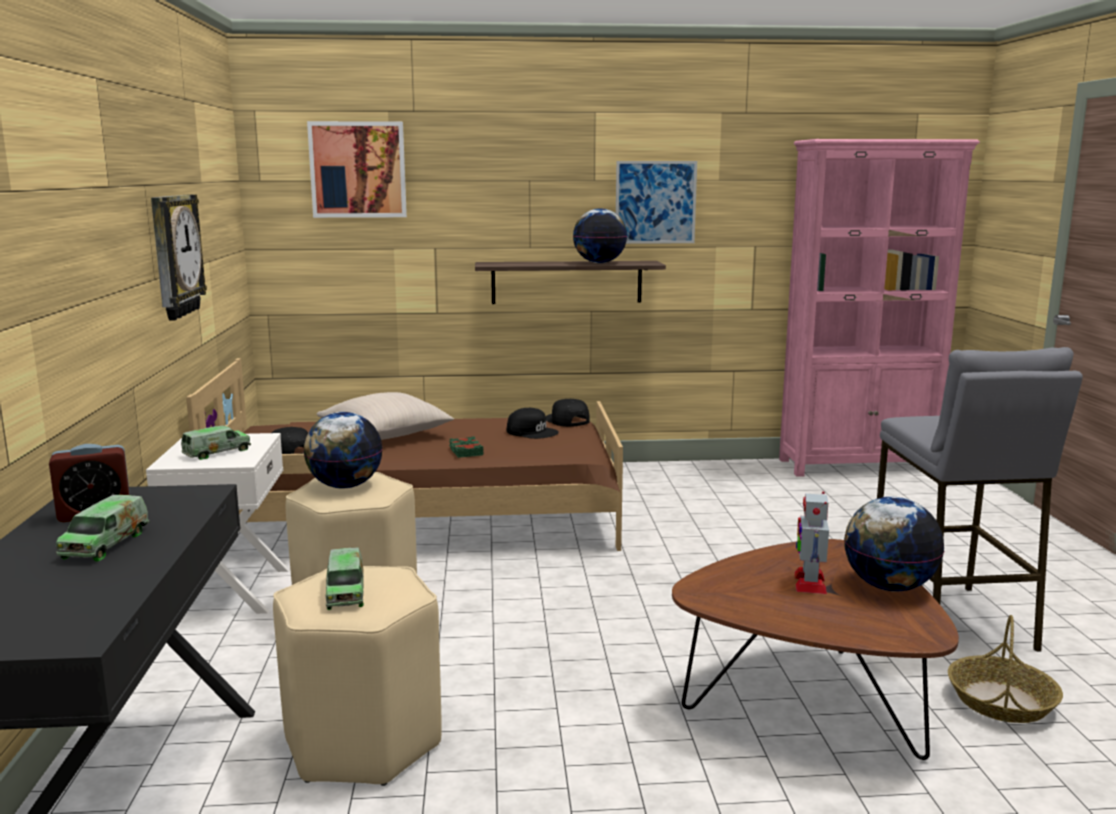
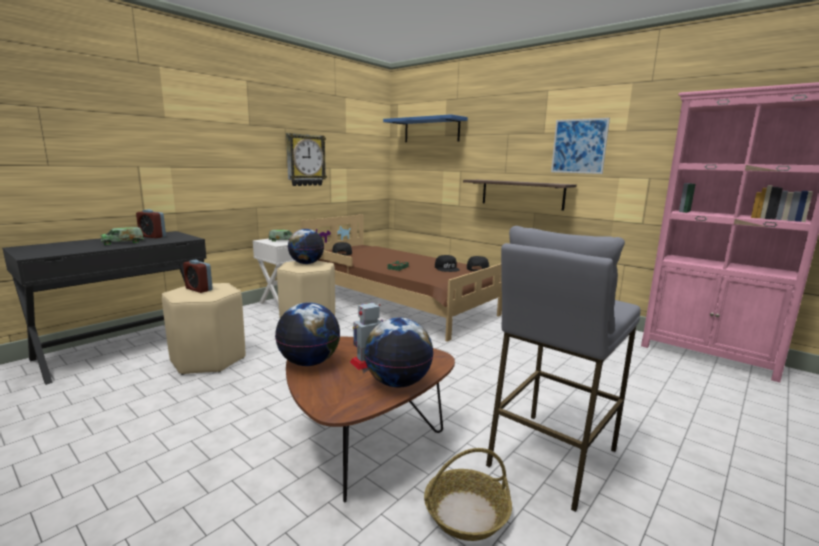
camera: 45 degrees right, 0 degrees up
picture [307,121,407,218] -> blue shelf [383,114,468,142]
beige pillow [317,392,454,440] -> none
toy truck [326,548,364,610] -> alarm clock [183,260,213,293]
globe [573,208,627,263] -> globe moved to [275,302,340,366]

